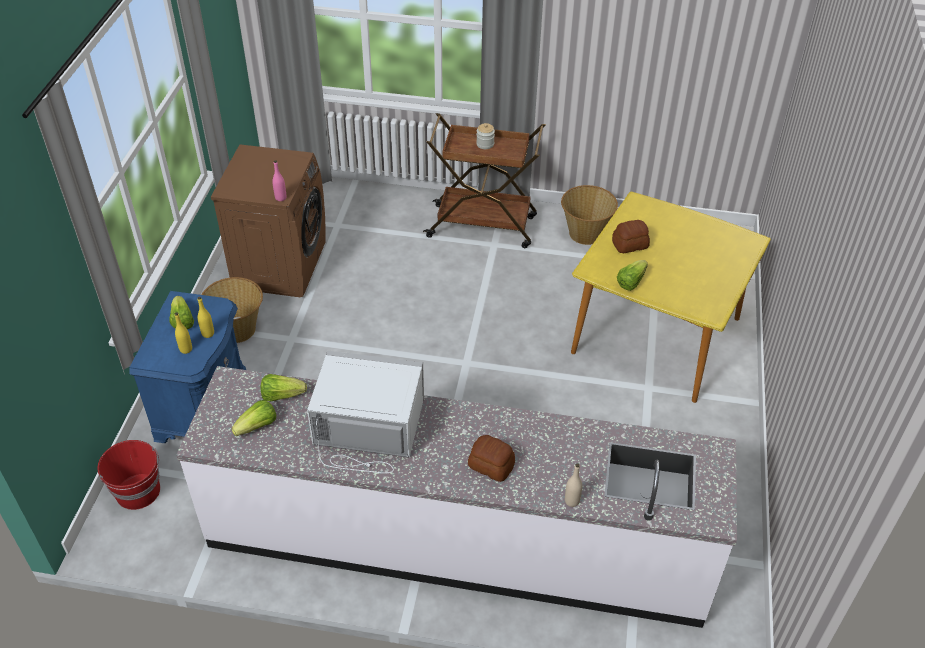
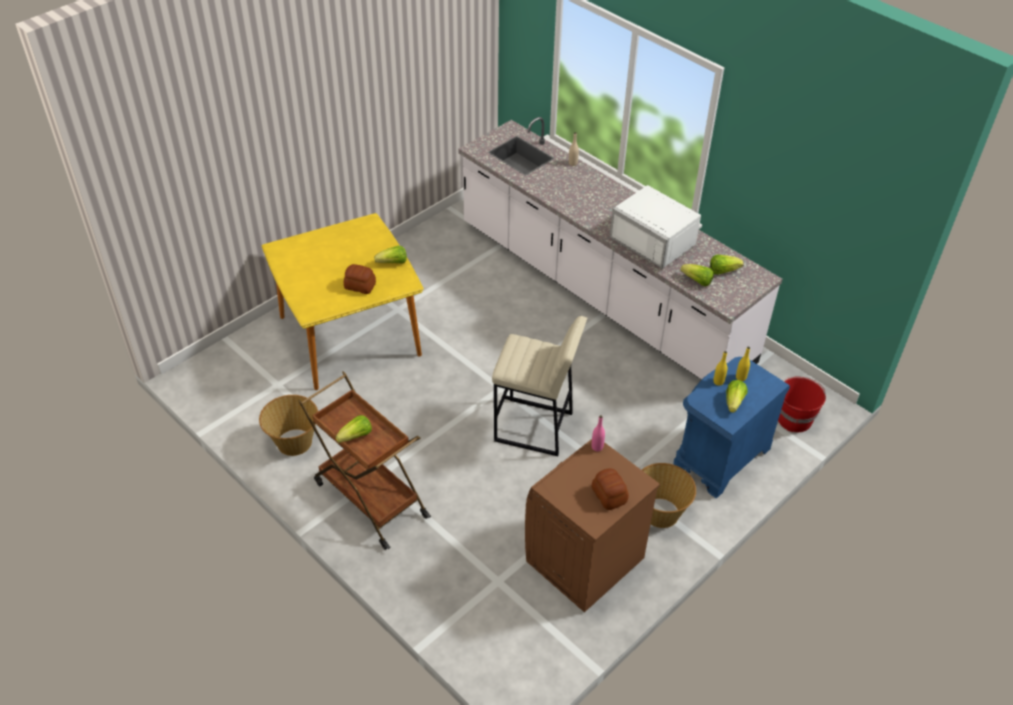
camera: 145 degrees left, 0 degrees up
bread [468,435,515,482] -> bread moved to [592,468,629,510]
jar [476,123,495,149] -> lettuce [336,415,372,443]
none -> beige stool [492,316,587,456]

